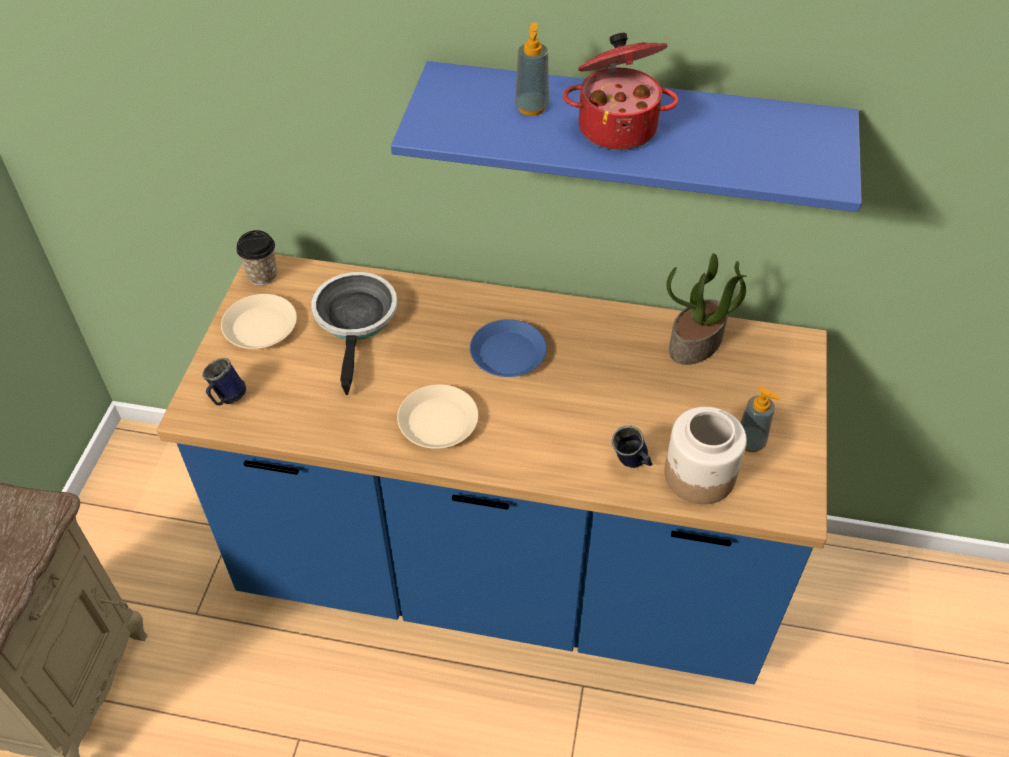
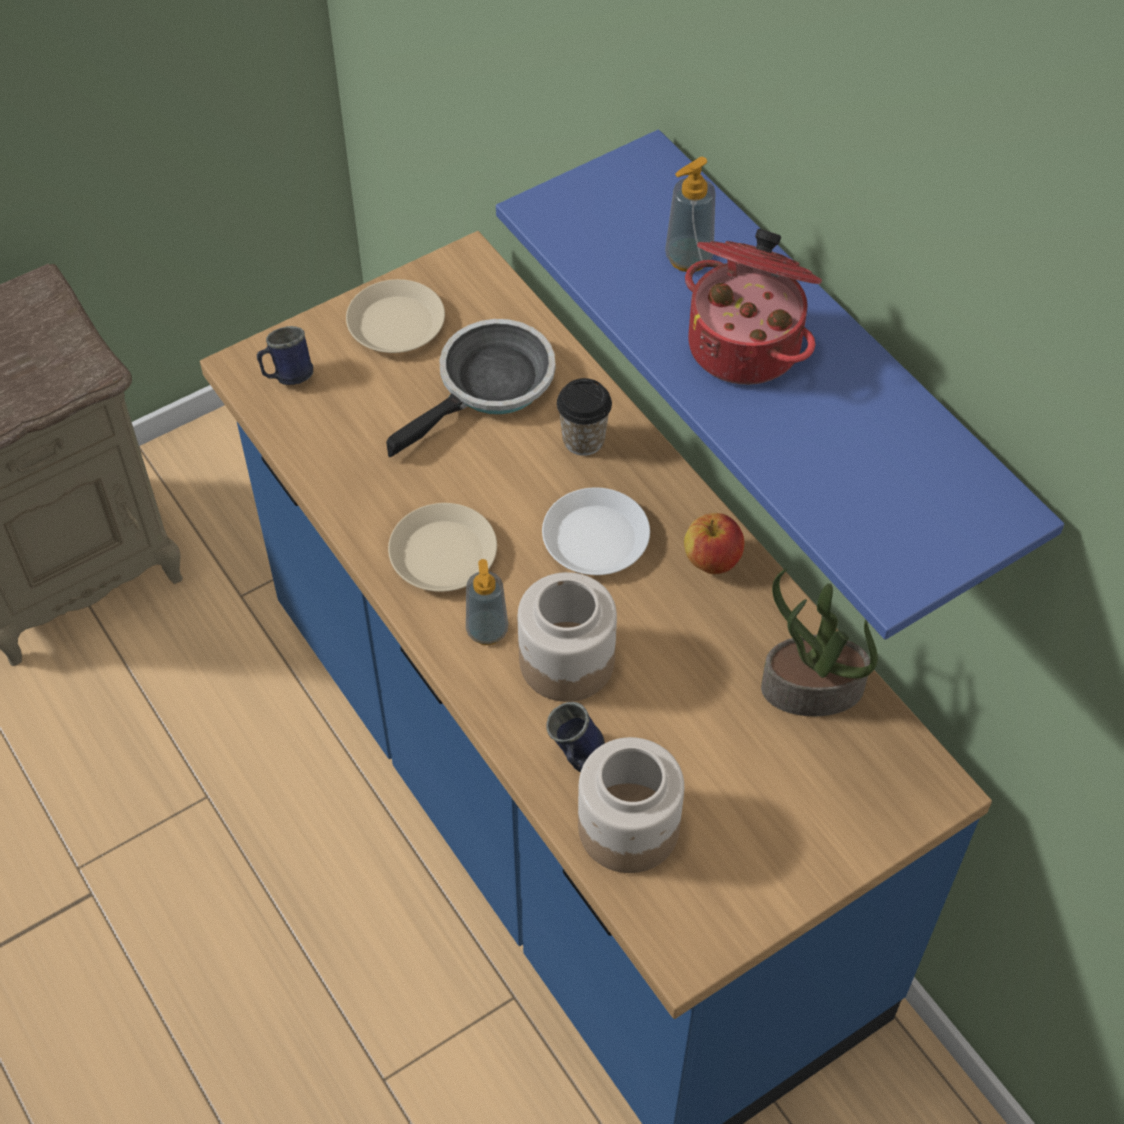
camera: 45 degrees right, 5 degrees up
cup [236,230,277,286] -> cup moved to [557,378,612,456]
blue plate [470,319,547,377] -> white plate [542,487,650,575]
soap dispenser [740,386,781,452] -> soap dispenser moved to [466,559,508,645]
none -> jar [518,572,617,702]
none -> apple [684,513,744,574]

